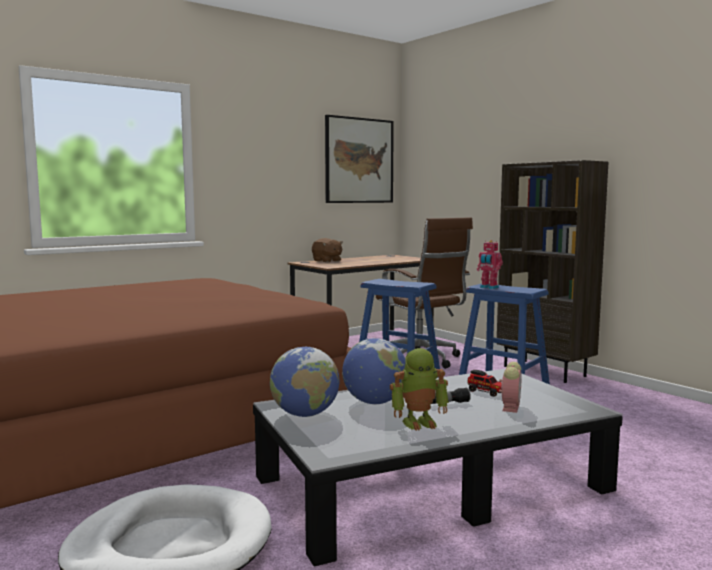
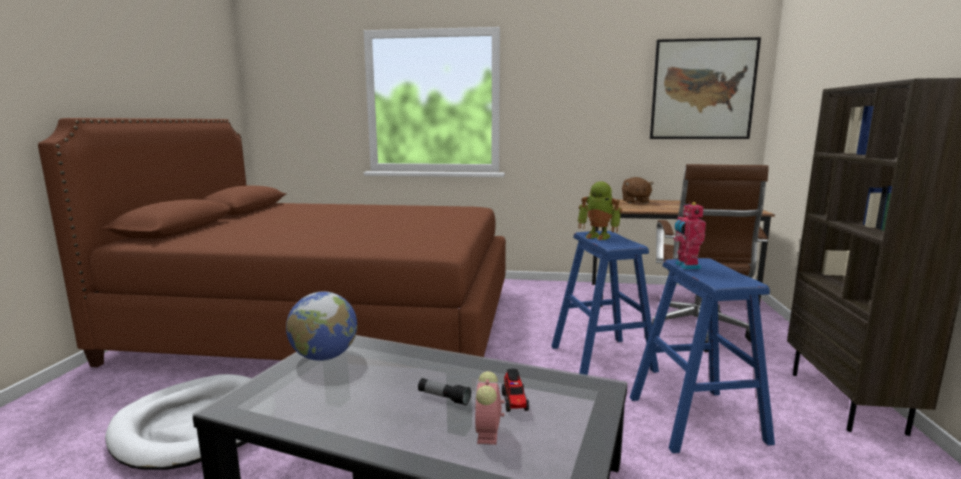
camera: 45 degrees right, 5 degrees up
globe [342,338,405,405] -> none
toy robot [390,348,448,431] -> toy robot moved to [578,181,622,240]
alarm clock [499,362,521,413] -> alarm clock turned 120 degrees clockwise [475,371,504,445]

